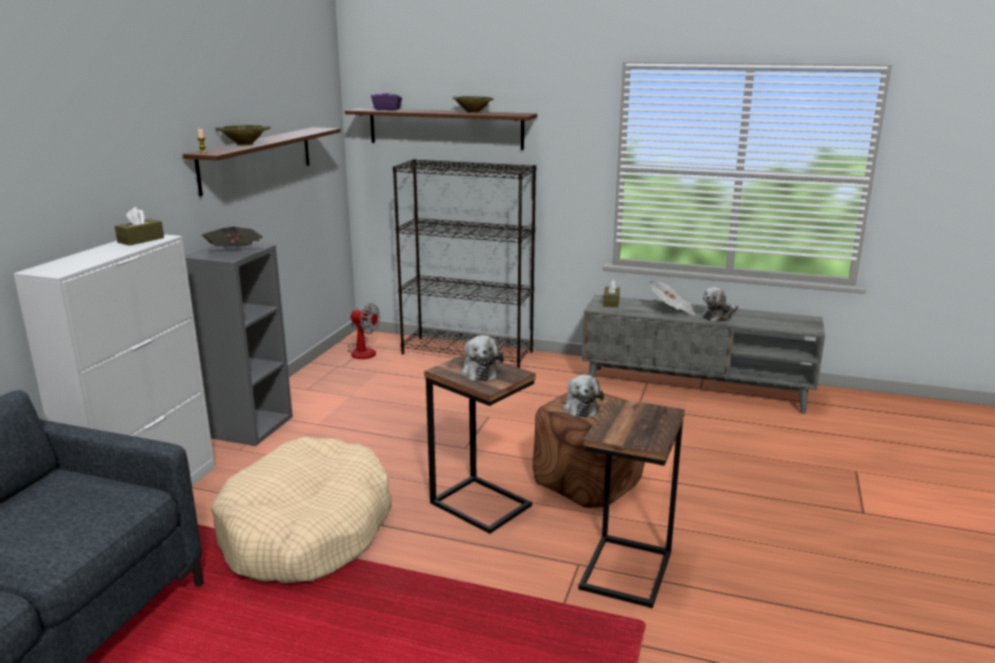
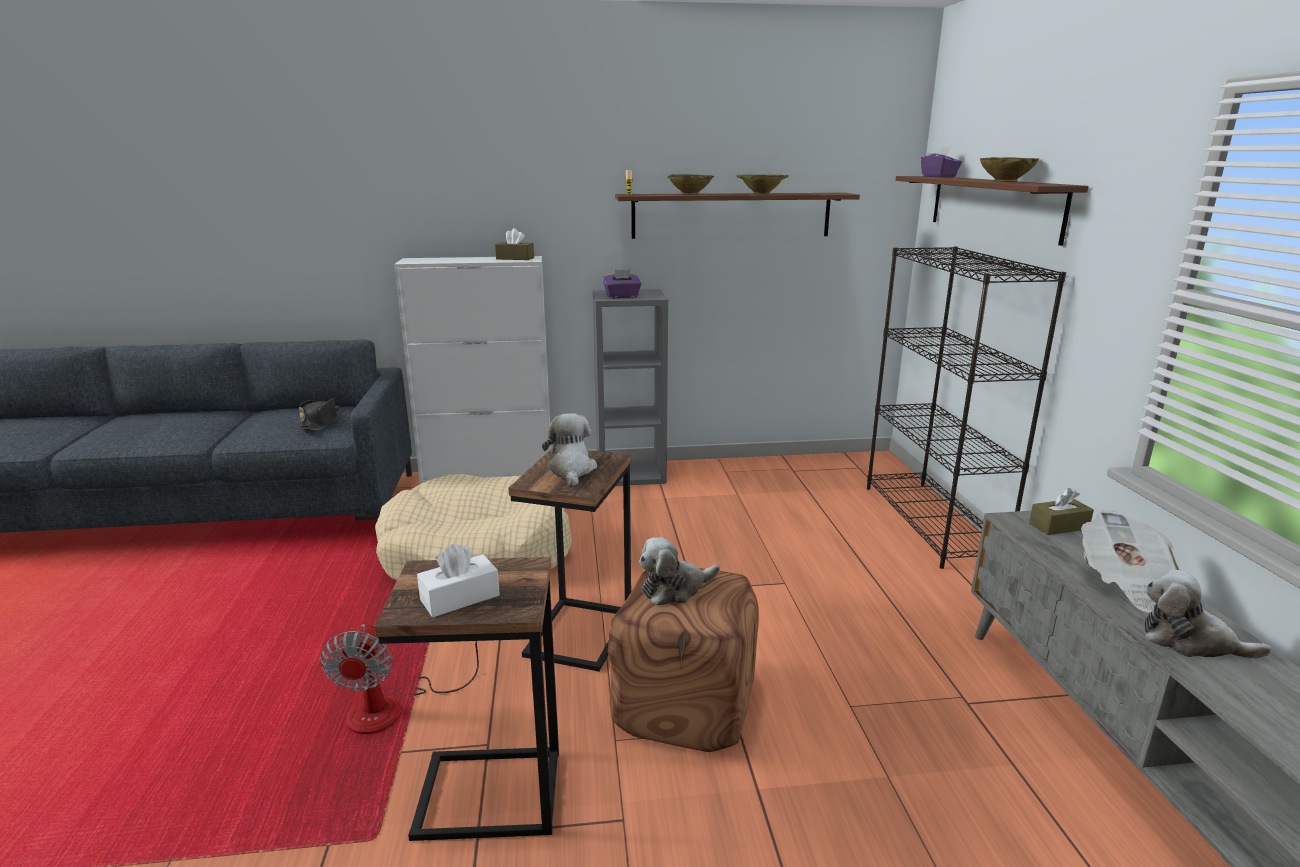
camera: 65 degrees right, 0 degrees up
newspaper [201,227,262,247] -> purple tissue box [603,270,641,298]
fan [348,303,380,359] -> fan moved to [320,624,479,734]
plush toy [460,335,504,382] -> plush toy turned 120 degrees clockwise [542,413,597,486]
none -> black hat [298,398,340,430]
none -> white tissue box [417,543,500,617]
none -> beige bowl [737,175,789,194]

